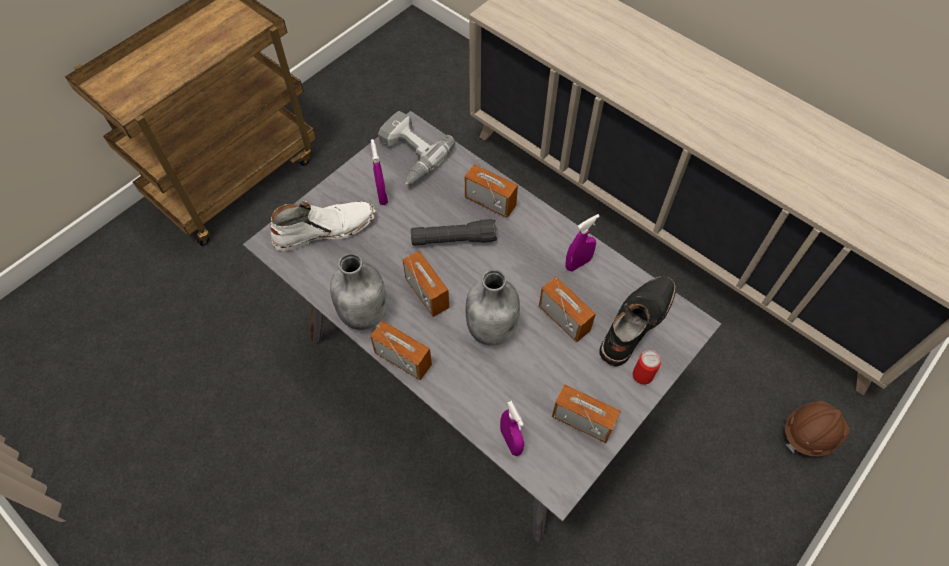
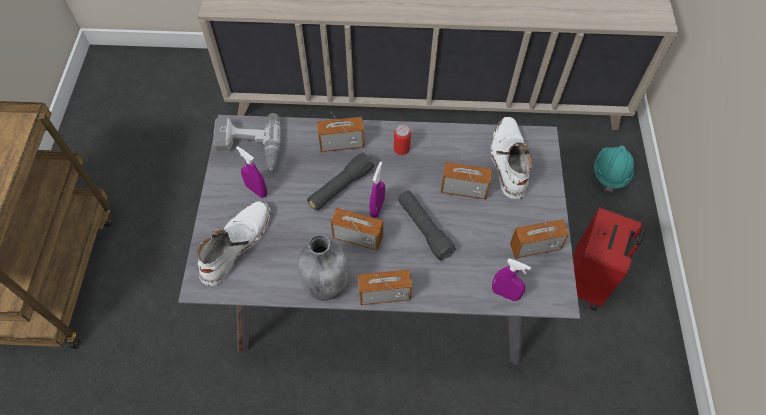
camera: 40 degrees left, 0 degrees up
grey bottle [465,269,520,346] -> black flashlight [398,191,456,261]
purple spray bottle [565,214,600,271] -> purple spray bottle moved to [370,162,385,218]
black boot [599,276,676,366] -> white boot [490,117,532,199]
can [633,350,661,385] -> can moved to [394,124,411,155]
brown hard hat [785,401,849,456] -> turquoise hard hat [594,145,634,192]
none -> red suitcase [573,207,647,310]

